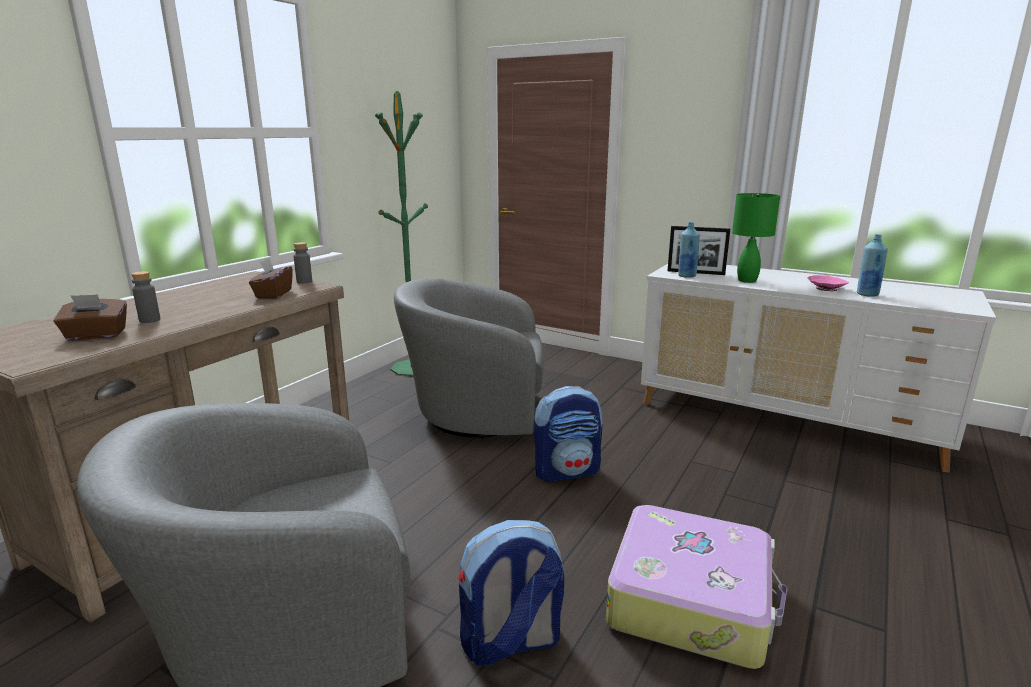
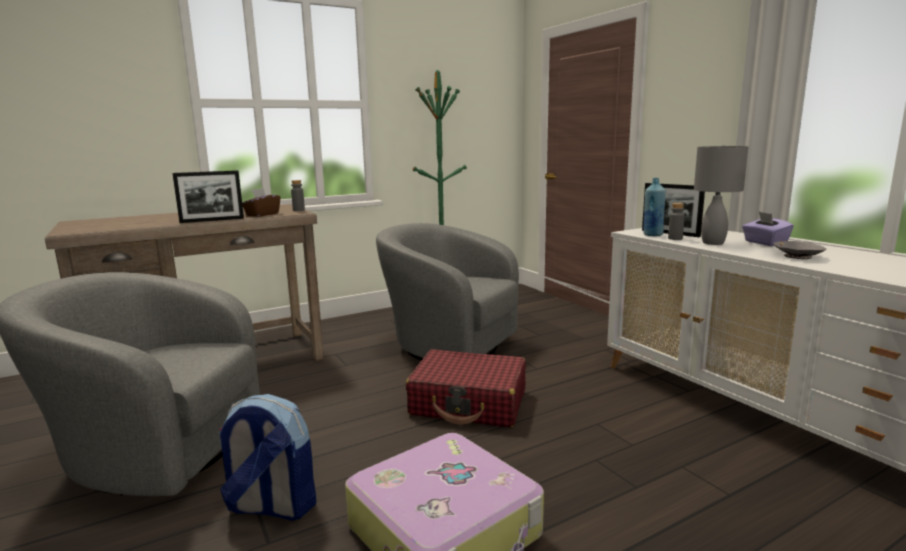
camera: 30 degrees right, 5 degrees down
brown tissue box [54,294,127,340] -> none
grey bottle [131,271,160,323] -> grey bottle moved to [668,203,685,240]
backpack [533,386,603,482] -> red suitcase [406,349,526,428]
green table lamp [732,193,780,283] -> grey table lamp [694,145,749,245]
pink bowl [808,275,849,291] -> grey bowl [774,241,826,259]
blue bottle [857,234,888,296] -> none
none -> picture frame [172,170,244,223]
none -> purple tissue box [742,212,794,246]

